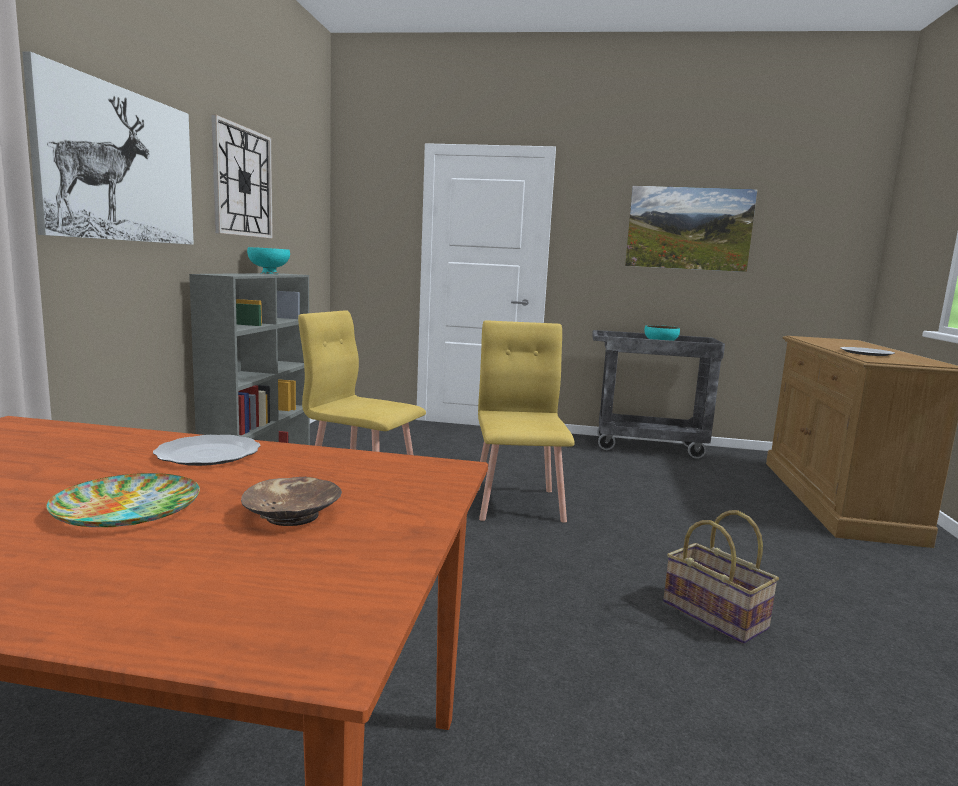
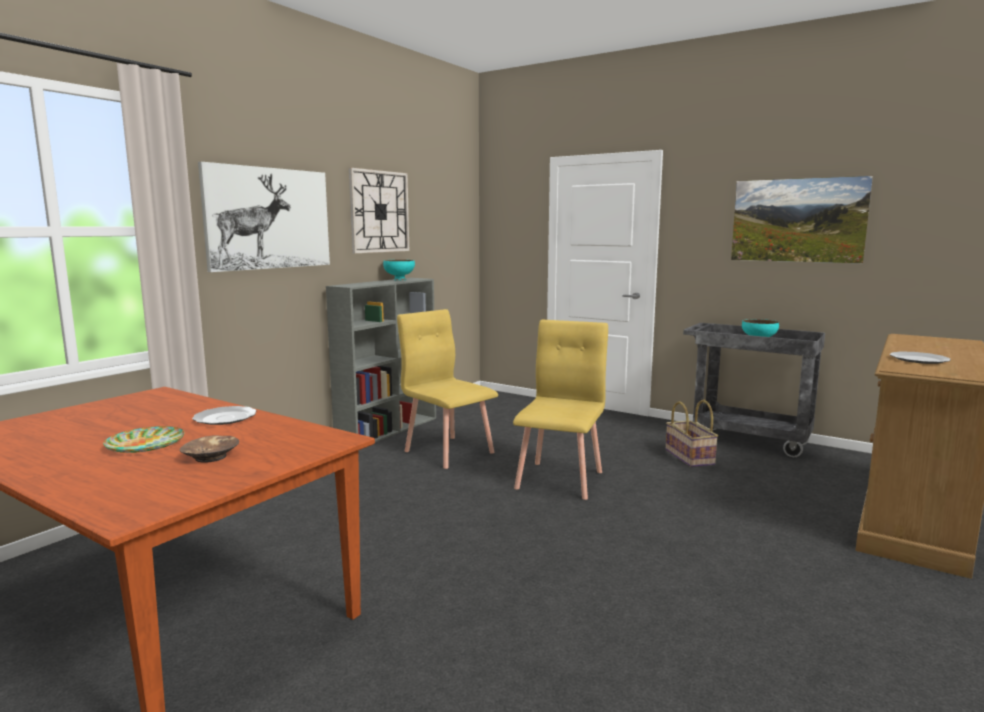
camera: 25 degrees right, 0 degrees up
basket [663,510,779,644] -> basket moved to [666,400,718,467]

